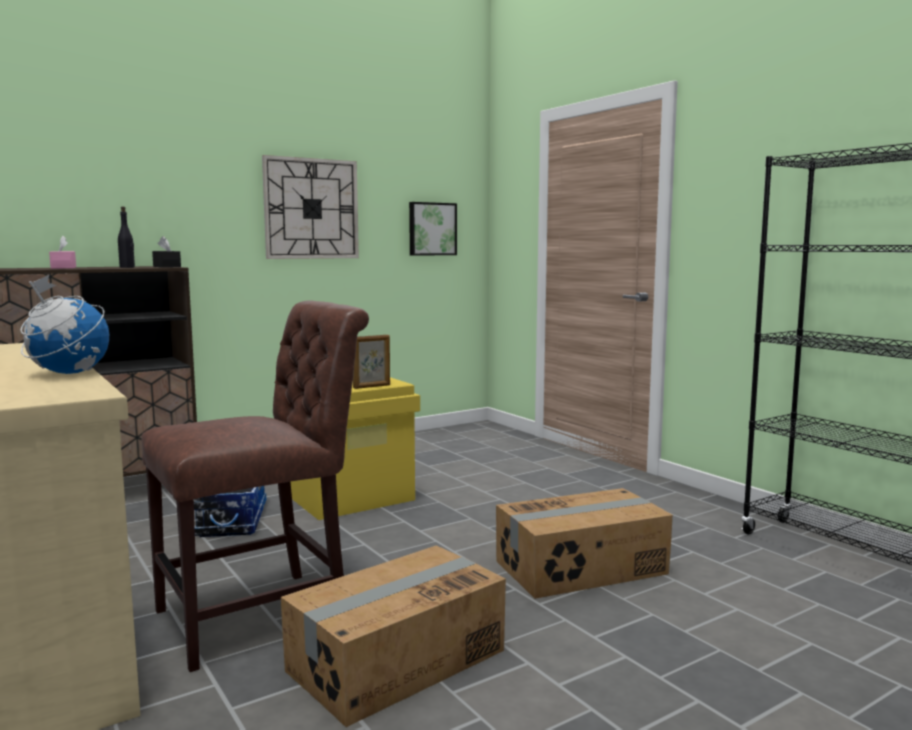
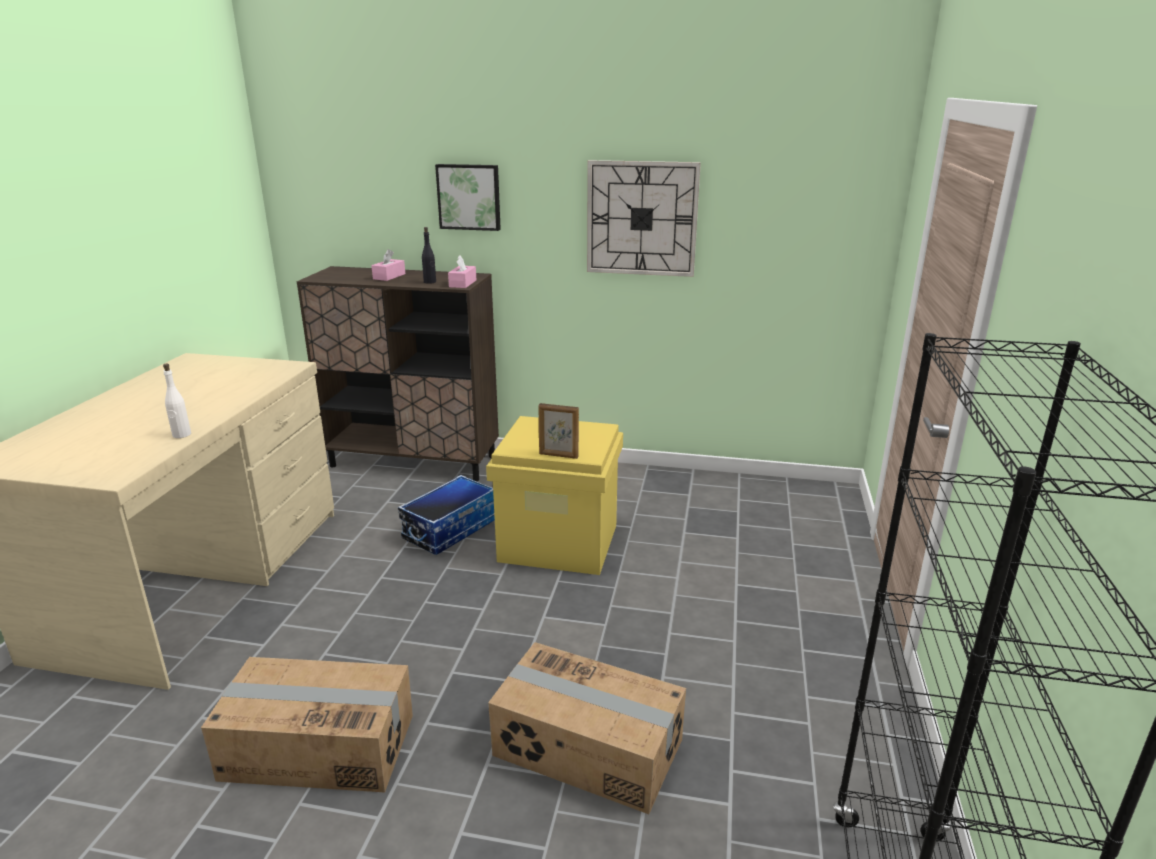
camera: 45 degrees right, 15 degrees up
globe [20,275,109,374] -> white bottle [163,364,191,438]
brown chair [142,300,369,672] -> none
black tissue box [152,236,181,268] -> pink tissue box [448,255,476,288]
picture [409,202,457,256] -> picture moved to [435,164,501,231]

